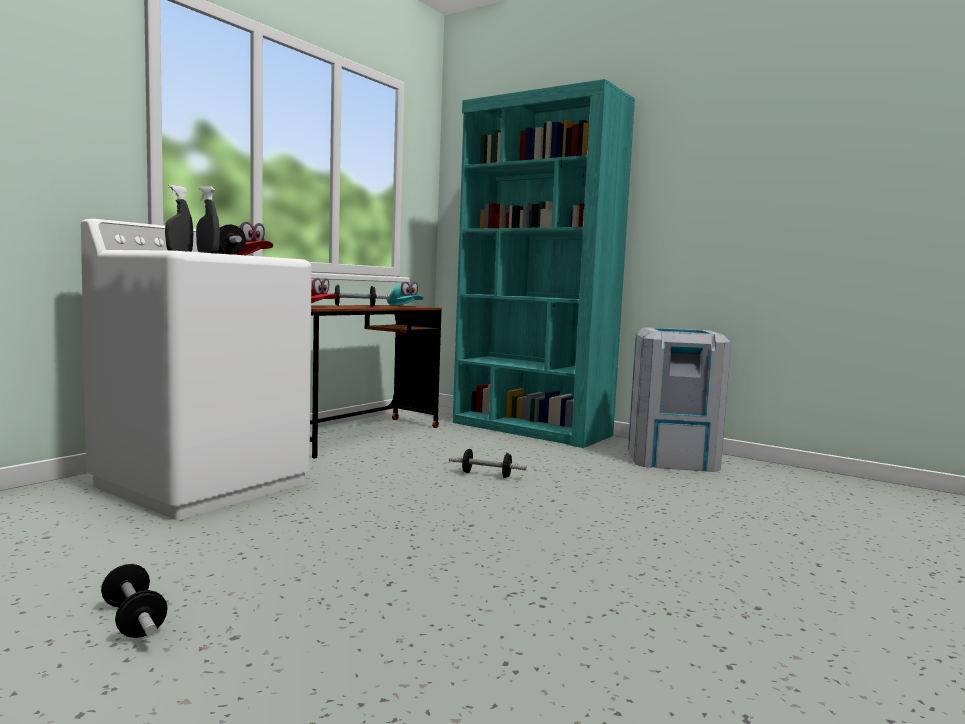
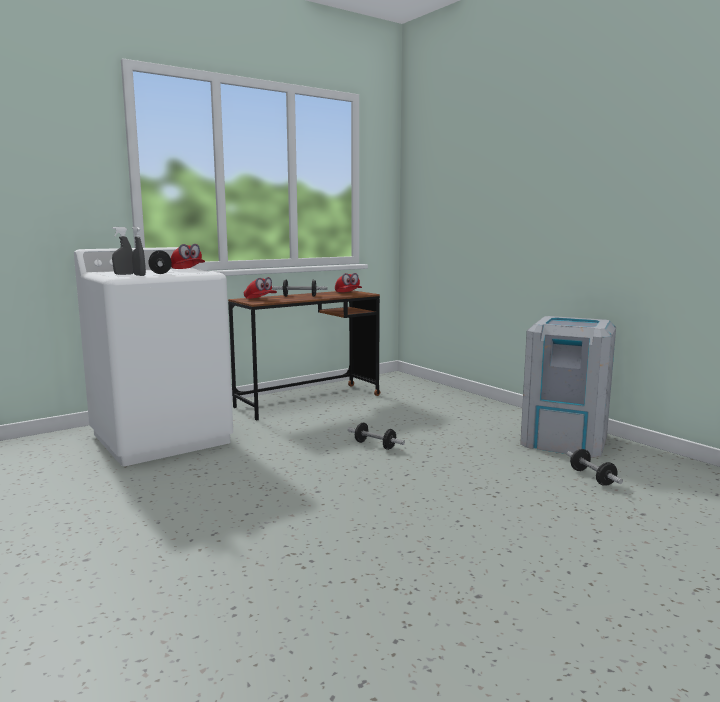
camera: 20 degrees right, 5 degrees up
dumbbell [101,564,168,638] -> dumbbell moved to [567,449,623,486]
turquoise cap [387,281,424,306] -> red cap [335,273,362,292]
turquoise bookcase [453,79,635,448] -> none

